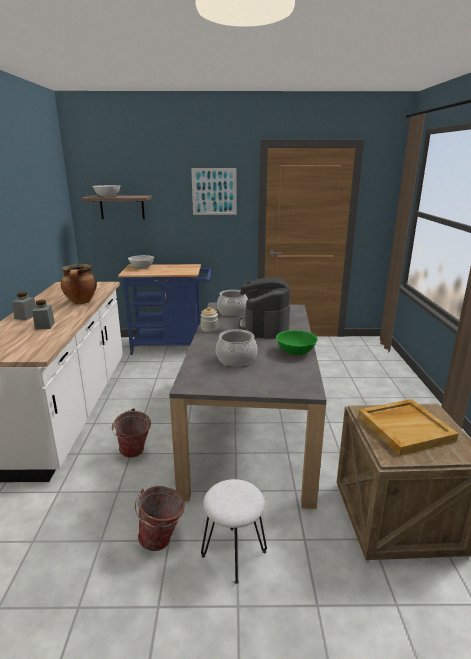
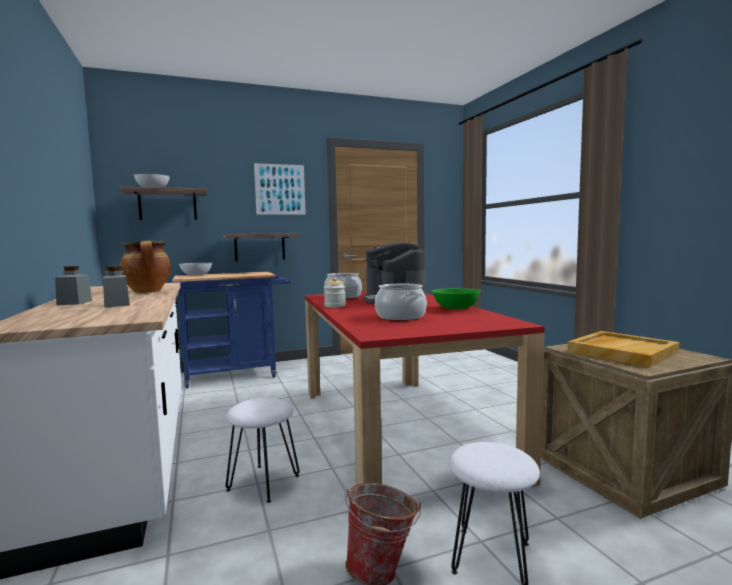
camera: 20 degrees left, 15 degrees down
bucket [112,408,151,458] -> white stool [225,398,300,503]
grey dining table [169,302,327,509] -> red dining table [305,292,545,487]
none -> shelf [224,233,300,261]

